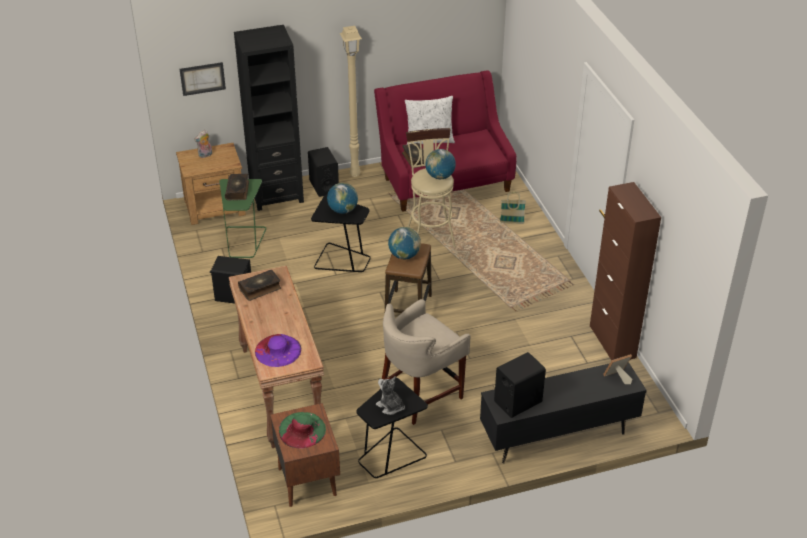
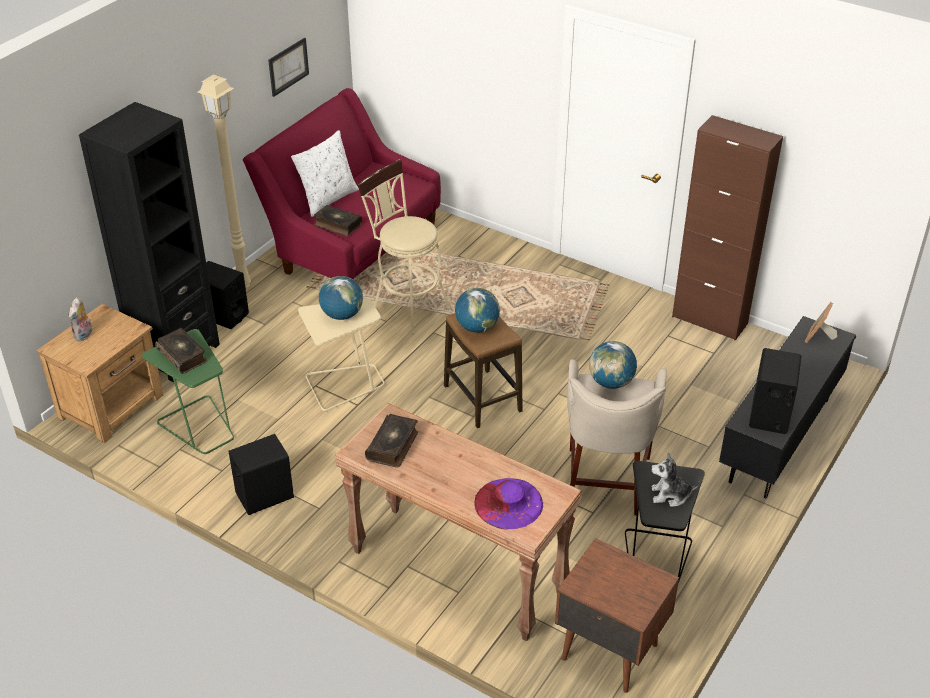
camera: 40 degrees left, 0 degrees up
picture [180,62,226,96] -> picture moved to [268,38,309,97]
green hat [279,412,326,449] -> none
black side table [311,195,370,272] -> beige side table [298,298,384,411]
globe [425,149,456,179] -> globe moved to [589,341,637,389]
basket [500,191,526,224] -> none

